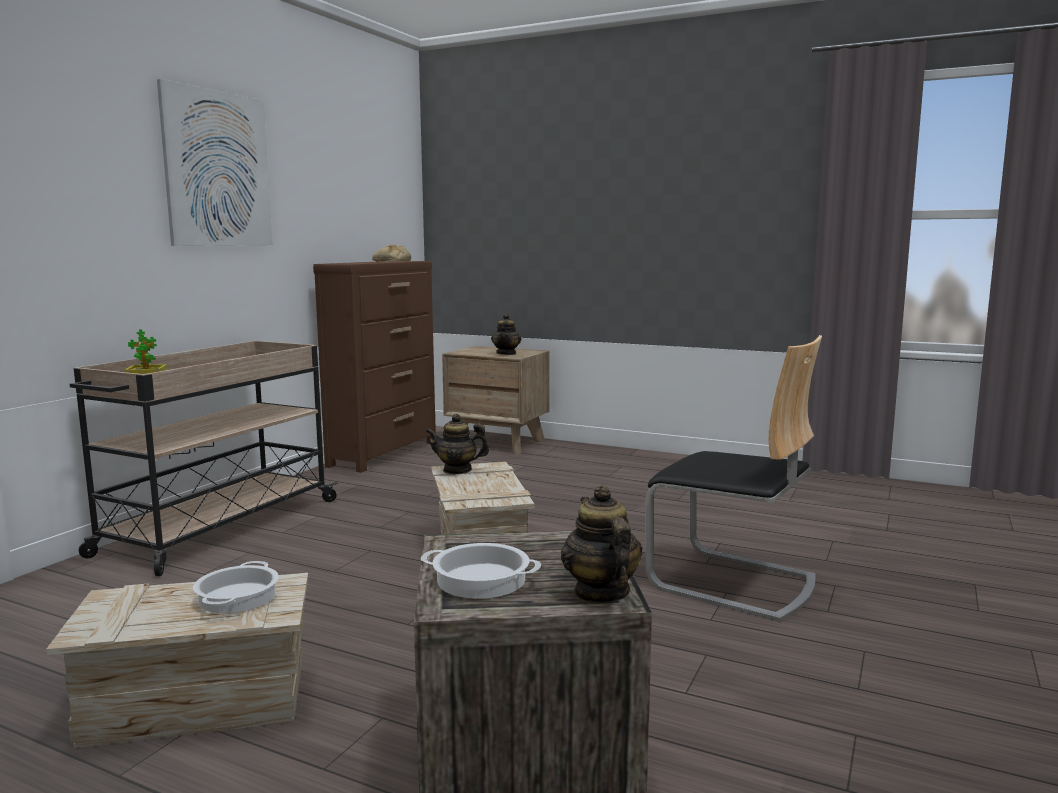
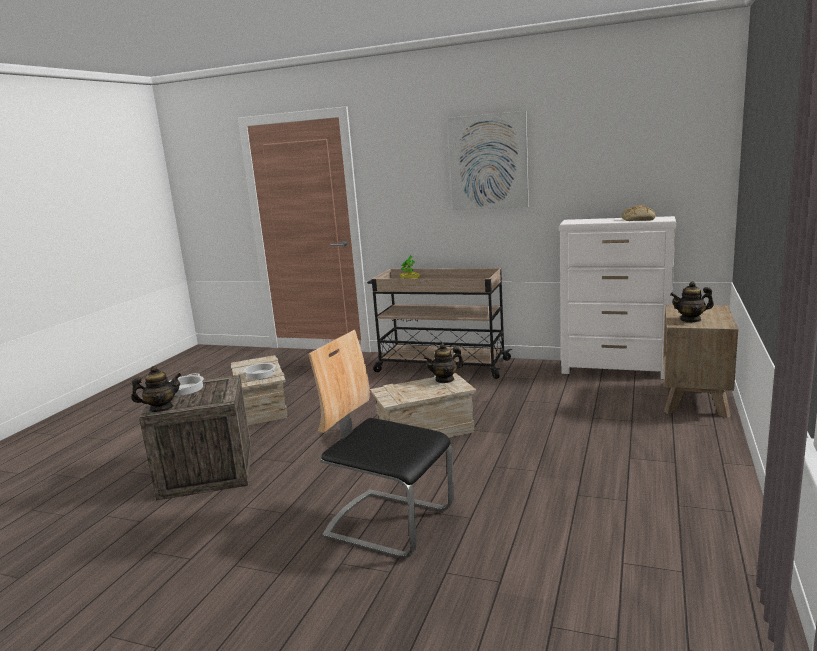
camera: 85 degrees right, 5 degrees up
brown dresser [313,261,436,473] -> white dresser [559,216,676,379]
teapot [426,414,490,474] -> teapot turned 105 degrees counterclockwise [424,343,464,383]
chair [645,335,822,622] -> chair turned 90 degrees clockwise [308,330,454,559]

